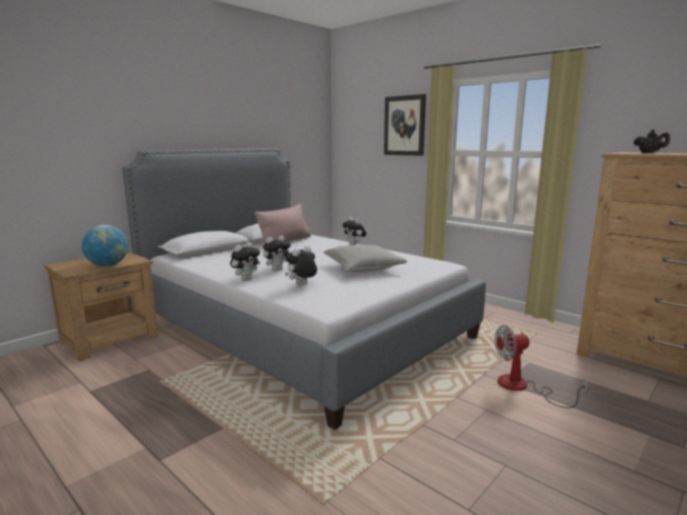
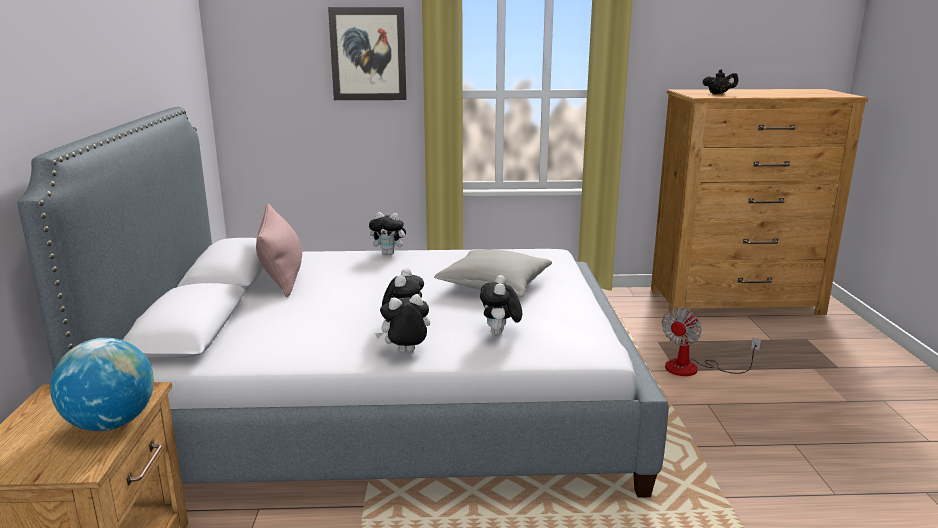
camera: 45 degrees left, 5 degrees up
plush toy [230,243,260,280] -> plush toy turned 105 degrees counterclockwise [375,294,430,353]

